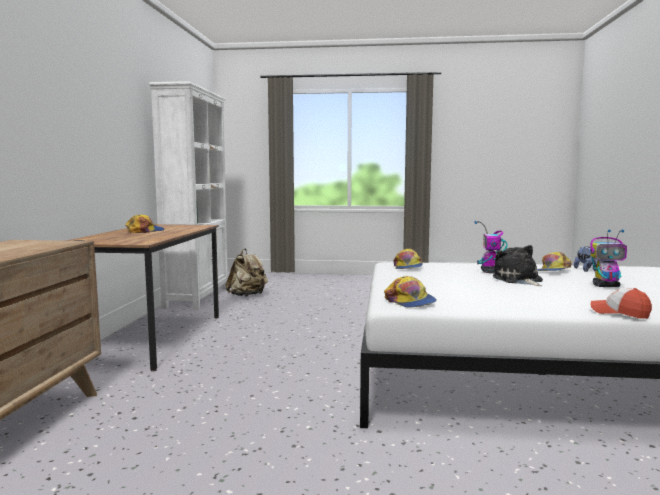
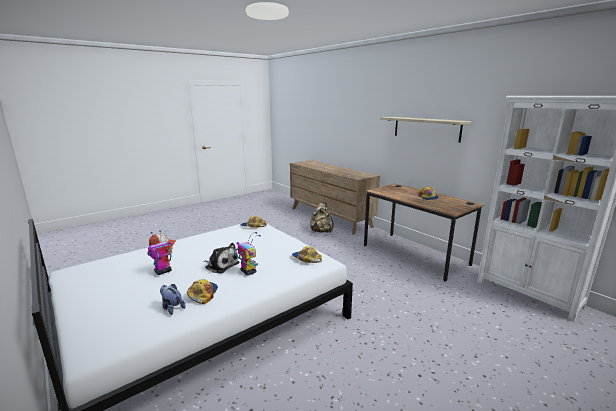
camera: 135 degrees right, 10 degrees up
beige backpack [226,249,268,297] -> beige backpack moved to [310,202,334,233]
none -> shelf [380,117,471,143]

